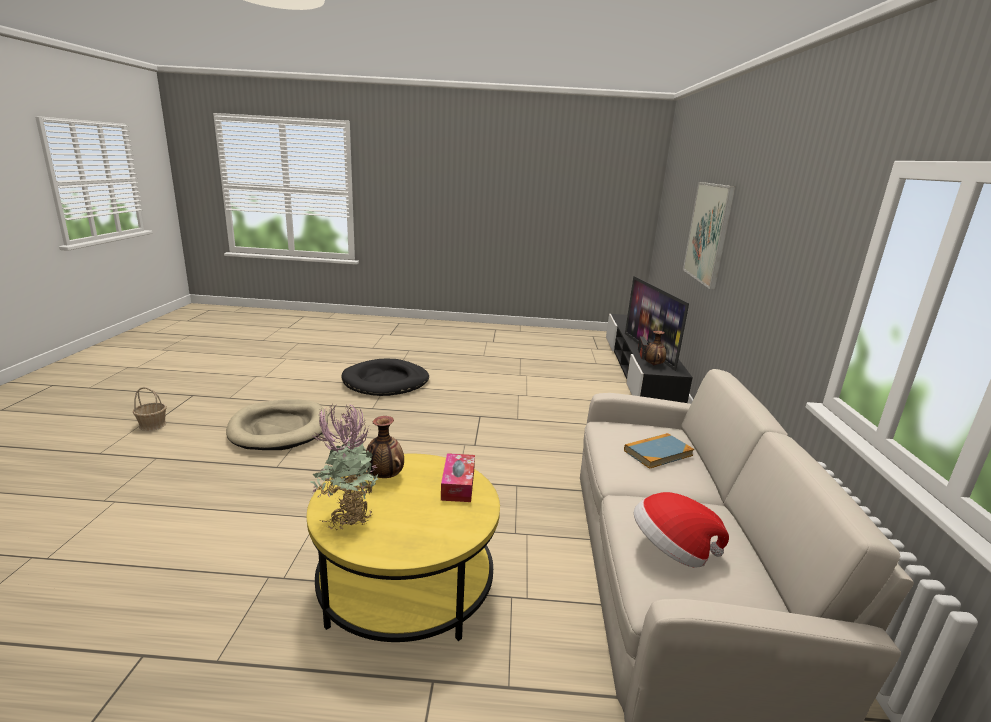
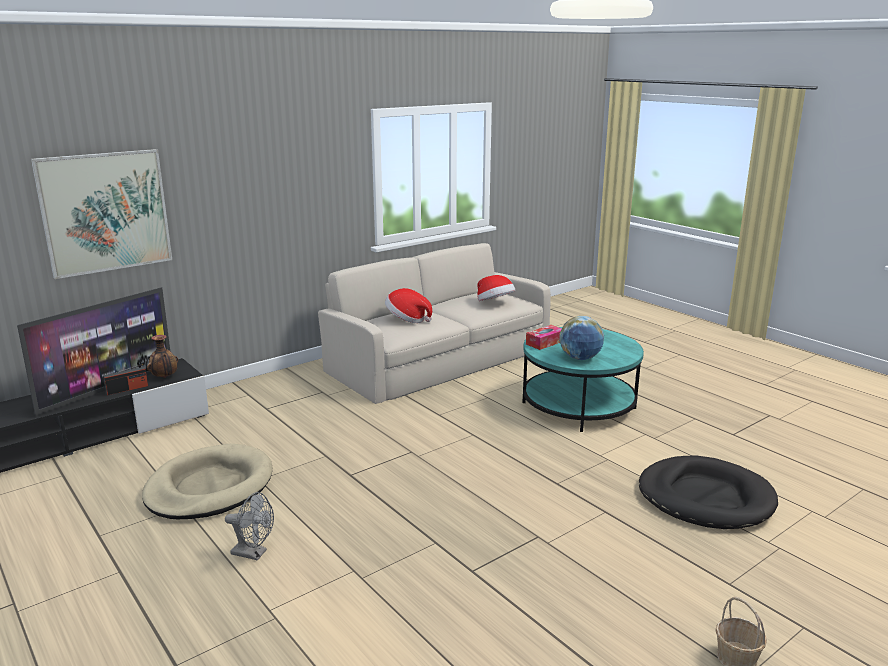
camera: 130 degrees left, 0 degrees up
beige dog bed [226,399,328,450] -> beige dog bed moved to [142,444,272,519]
yellow coffee table [307,454,500,642] -> turquoise coffee table [523,327,644,432]
potted plant [310,403,378,531] -> none
black dog bed [342,359,429,396] -> black dog bed moved to [639,456,778,529]
vase [366,416,404,478] -> globe [559,316,604,360]
book [624,433,694,469] -> hat [385,288,432,323]
none -> grey fan [225,492,274,561]

